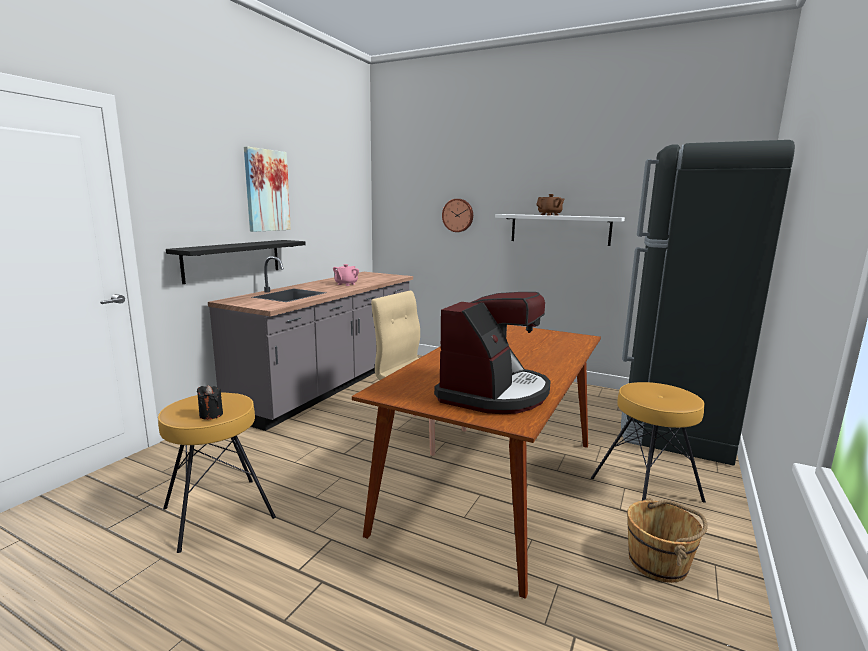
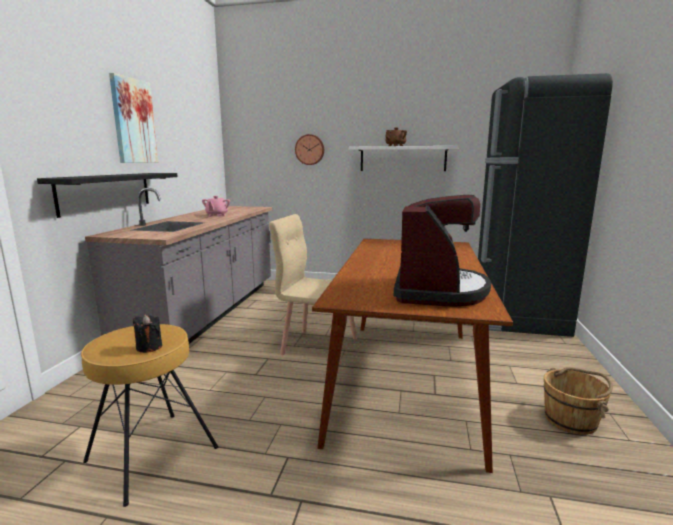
camera: 15 degrees left, 0 degrees up
brown stool [591,382,706,503] -> none

